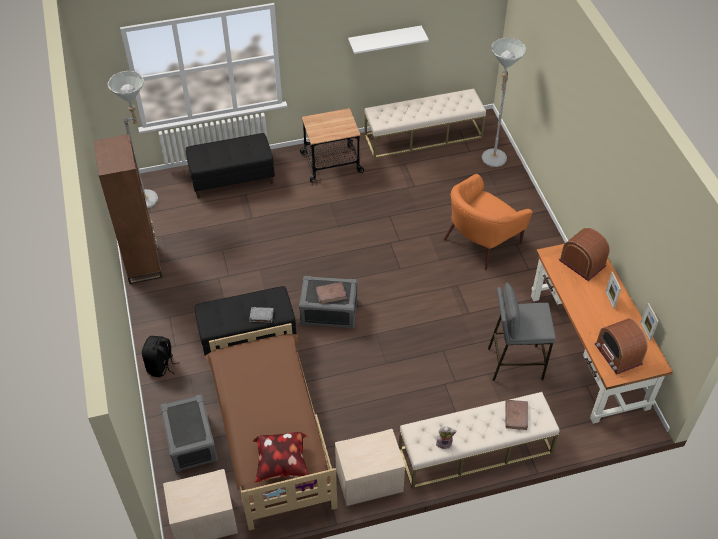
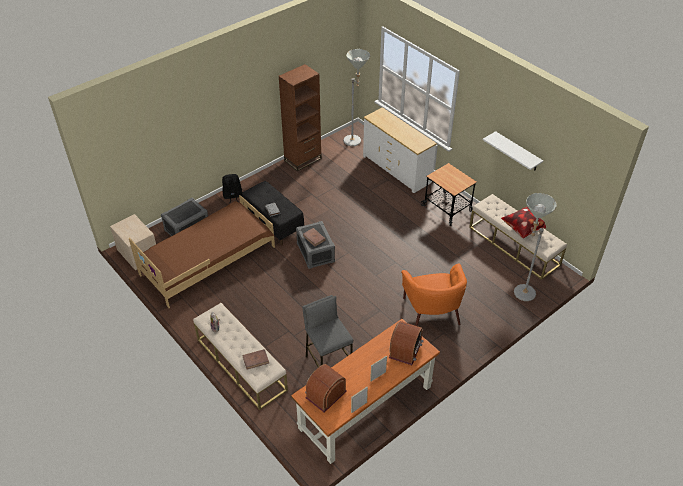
camera: 65 degrees right, 5 degrees down
black bench [186,133,275,198] -> white dresser [363,107,437,193]
pillow [253,432,309,482] -> pillow moved to [501,207,546,239]
beige nightstand [335,429,405,506] -> none
orange armchair [444,174,533,270] -> orange armchair turned 120 degrees counterclockwise [401,264,467,326]

